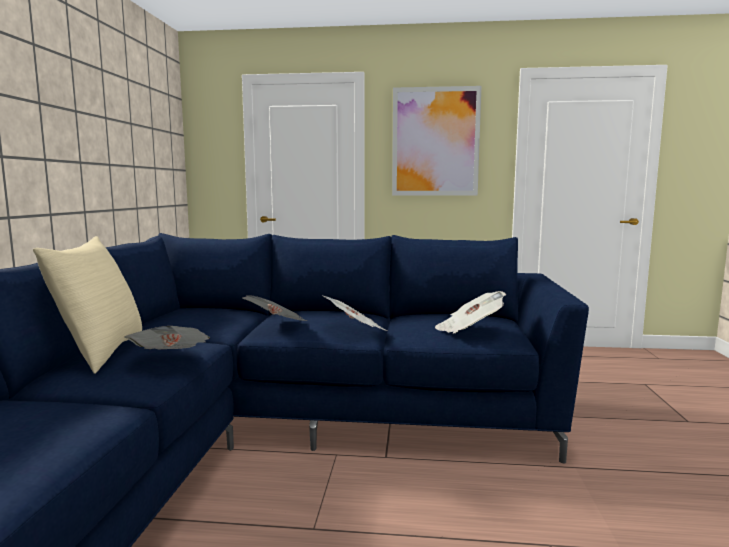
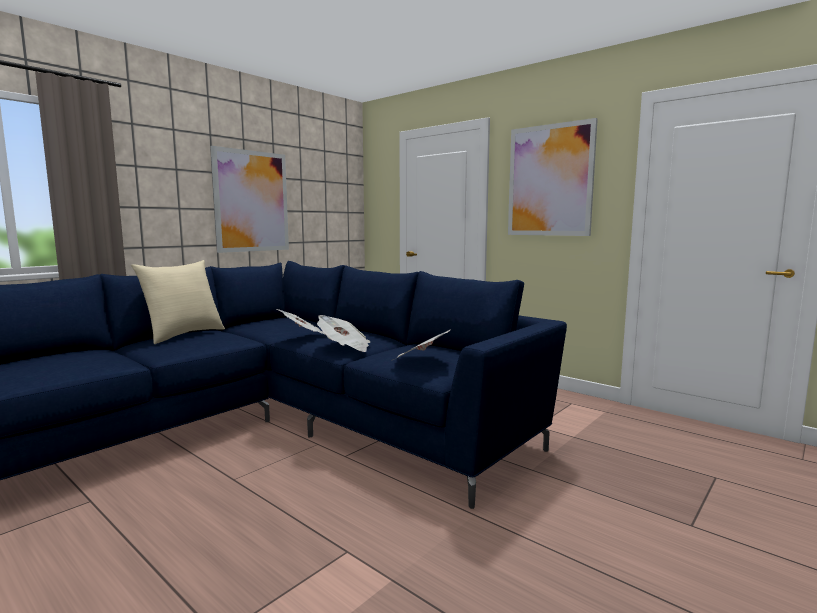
camera: 35 degrees right, 0 degrees up
newspaper [124,326,210,350] -> none
none -> picture [210,146,289,253]

